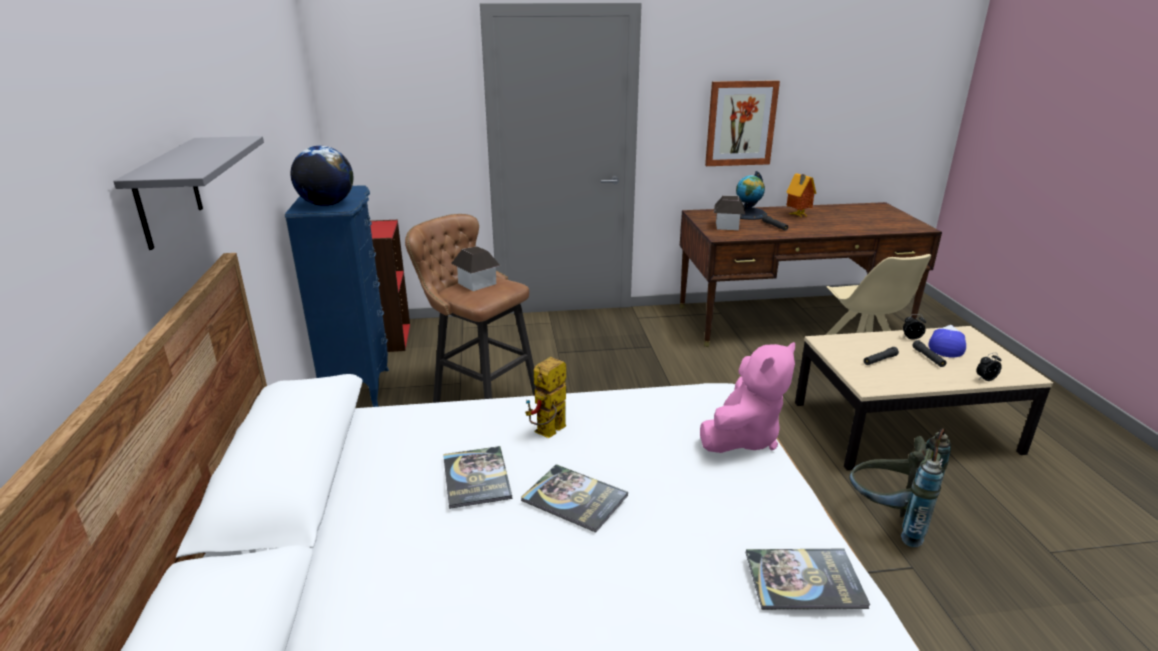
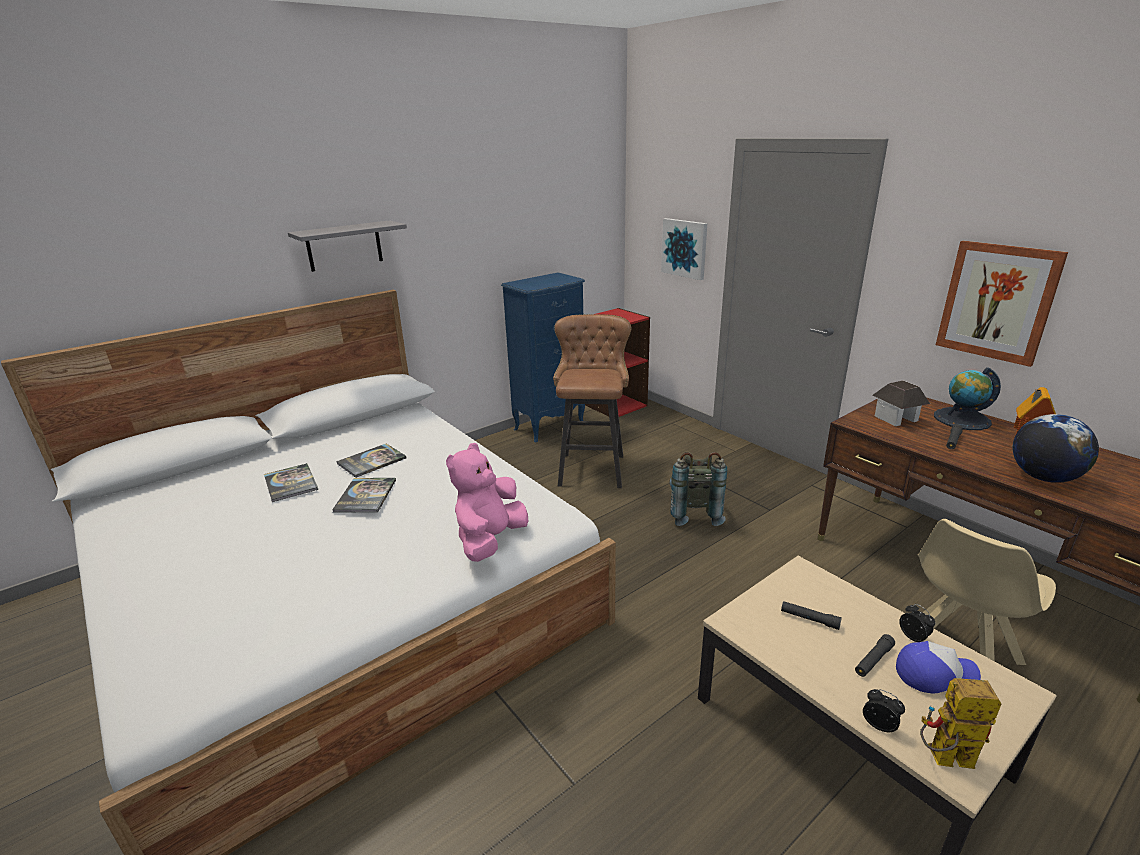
camera: 60 degrees right, 0 degrees up
globe [290,146,353,206] -> globe moved to [1013,414,1099,483]
toy house [451,246,501,291] -> none
toy robot [525,357,566,438] -> toy robot moved to [920,678,1001,769]
pink plush toy [700,342,795,453] -> pink plush toy turned 105 degrees clockwise [446,443,528,562]
book [746,549,870,610] -> book moved to [264,463,318,502]
grey backpack [849,428,951,547] -> grey backpack moved to [670,452,727,526]
none -> picture [661,218,707,280]

